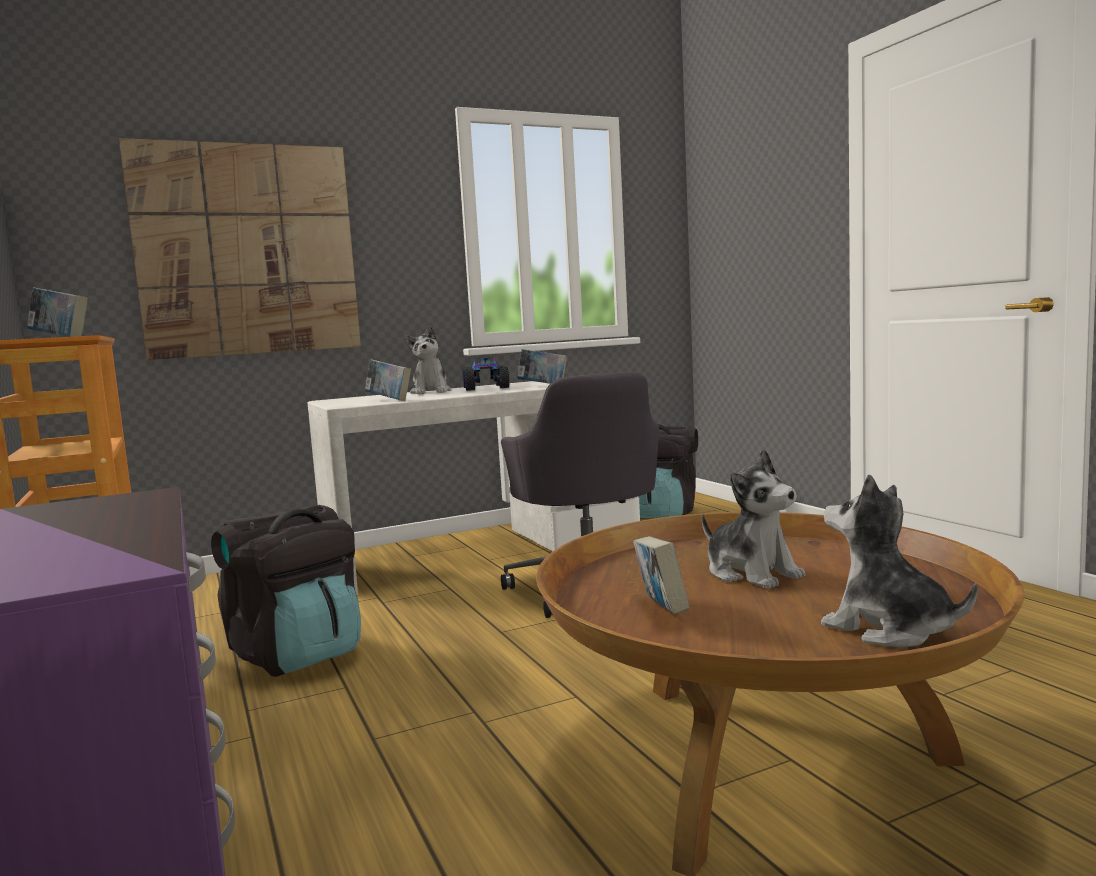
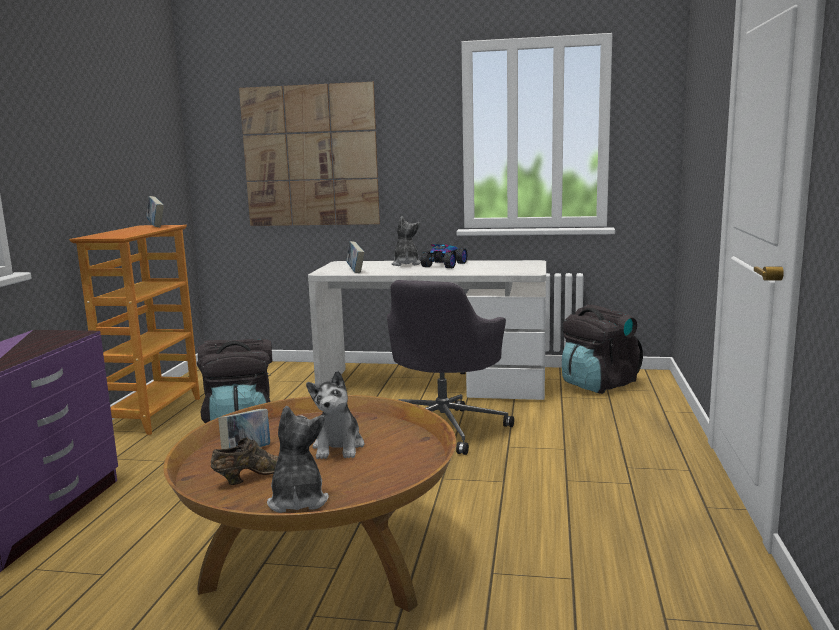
camera: 35 degrees right, 5 degrees up
plush toy [405,326,451,394] -> plush toy turned 150 degrees clockwise [391,216,421,266]
book [517,349,567,384] -> none
none -> brown shoe [211,438,278,485]

